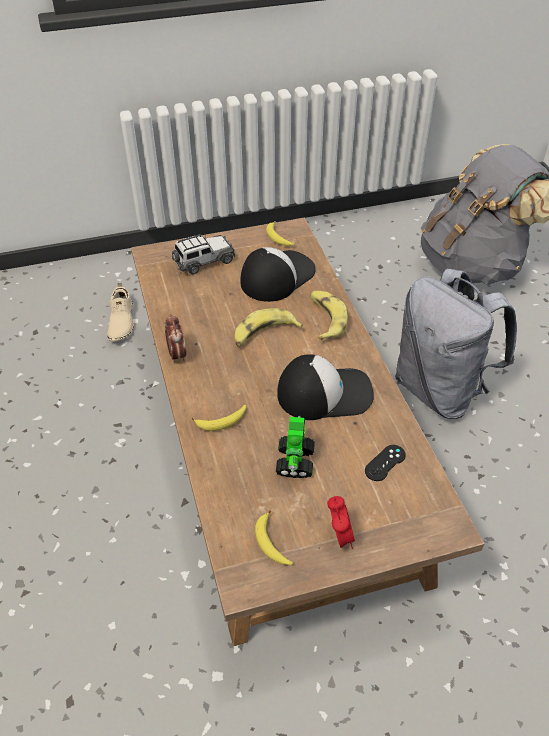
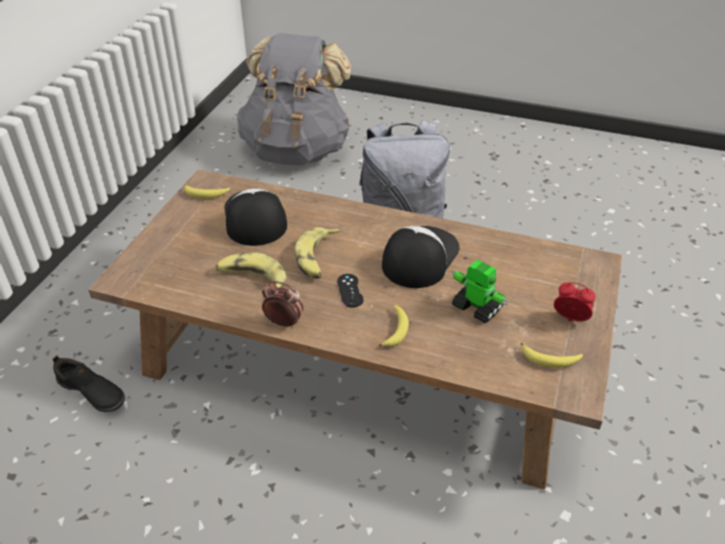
camera: 55 degrees left, 5 degrees down
beige shoe [107,283,134,341] -> black shoe [53,355,125,412]
toy car [172,234,235,274] -> none
banana [310,291,348,340] -> banana moved to [216,252,286,288]
black game controller [365,445,406,481] -> black game controller moved to [337,274,364,308]

